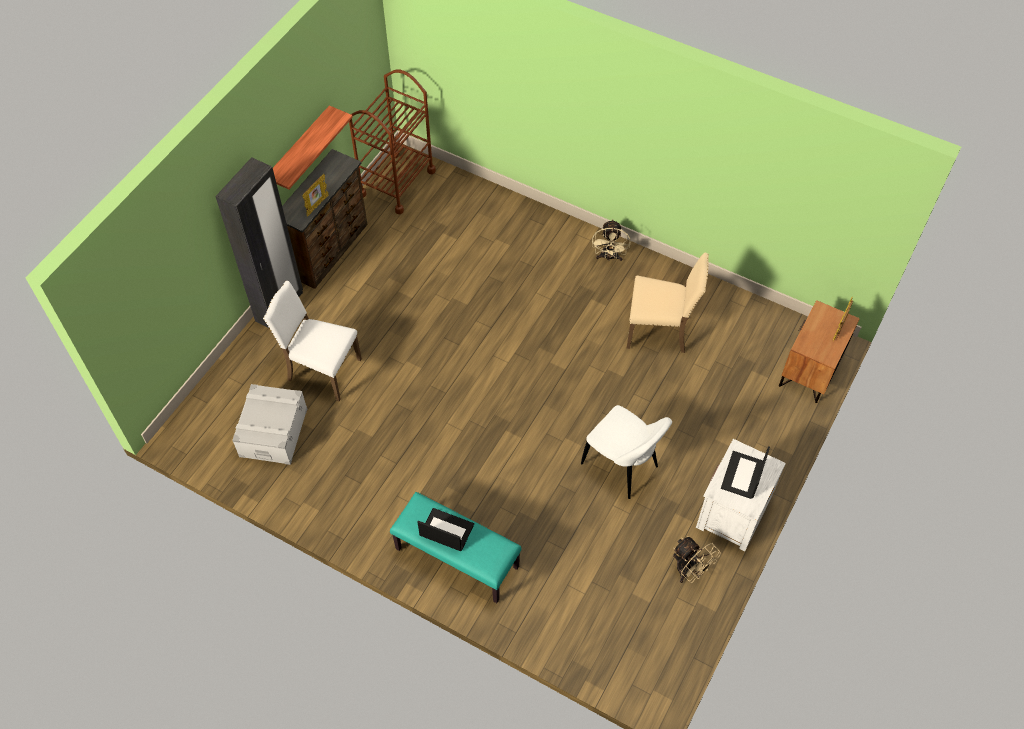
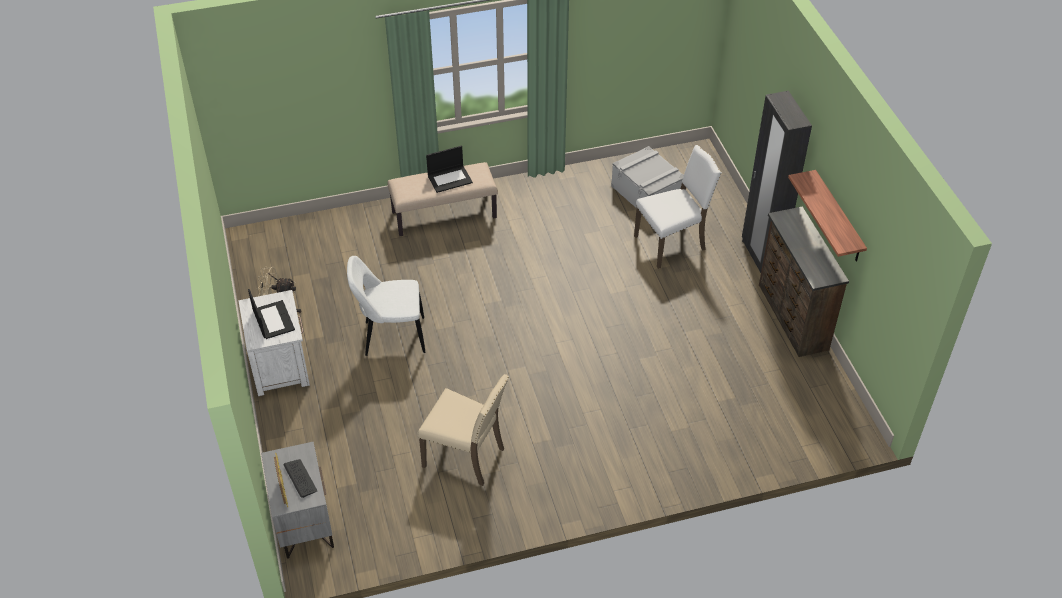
camera: 135 degrees right, 10 degrees down
picture frame [302,174,329,216] -> none
brown cart [349,70,436,215] -> none
turquoise bench [390,492,522,603] -> beige bench [387,162,498,236]
beige fan [592,219,630,261] -> none
beige chair [627,253,709,353] -> beige chair turned 120 degrees counterclockwise [417,374,509,486]
brown nightstand [779,300,860,403] -> grey nightstand [261,442,334,559]
none -> keyboard [283,459,318,498]

